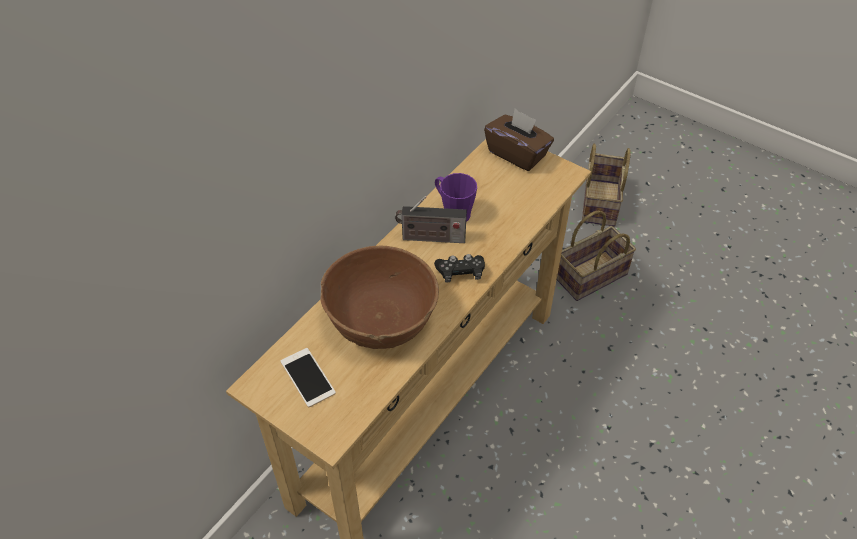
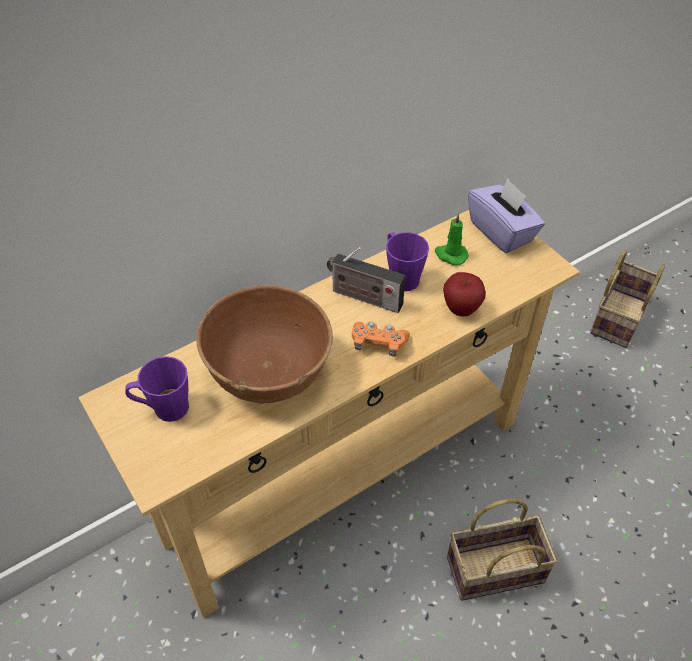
camera: 20 degrees right, 0 degrees up
phone [280,348,336,407] -> purple mug [125,356,189,422]
black game controller [434,254,485,282] -> orange game controller [352,321,410,357]
brown tissue box [484,109,554,171] -> purple tissue box [468,178,545,253]
basket [557,211,636,301] -> basket moved to [447,499,557,601]
none -> green candle [435,213,469,265]
none -> apple [443,272,486,317]

